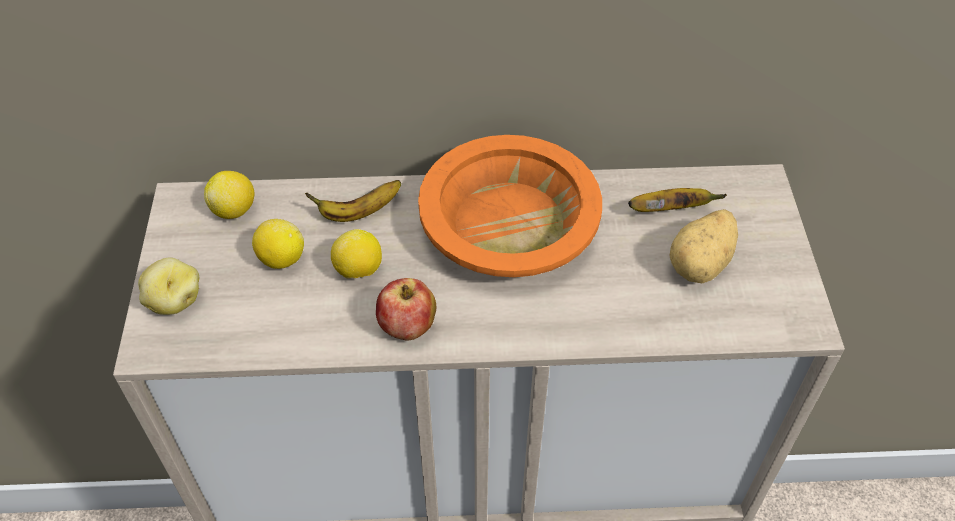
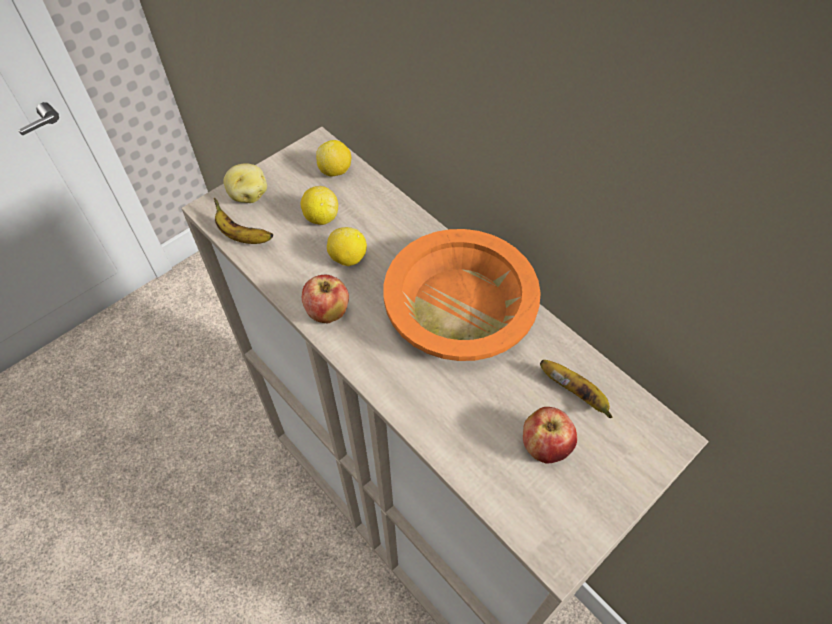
camera: 50 degrees right, 5 degrees up
banana [305,180,401,222] -> banana moved to [214,198,273,244]
potato [669,209,738,283] -> apple [523,407,577,463]

